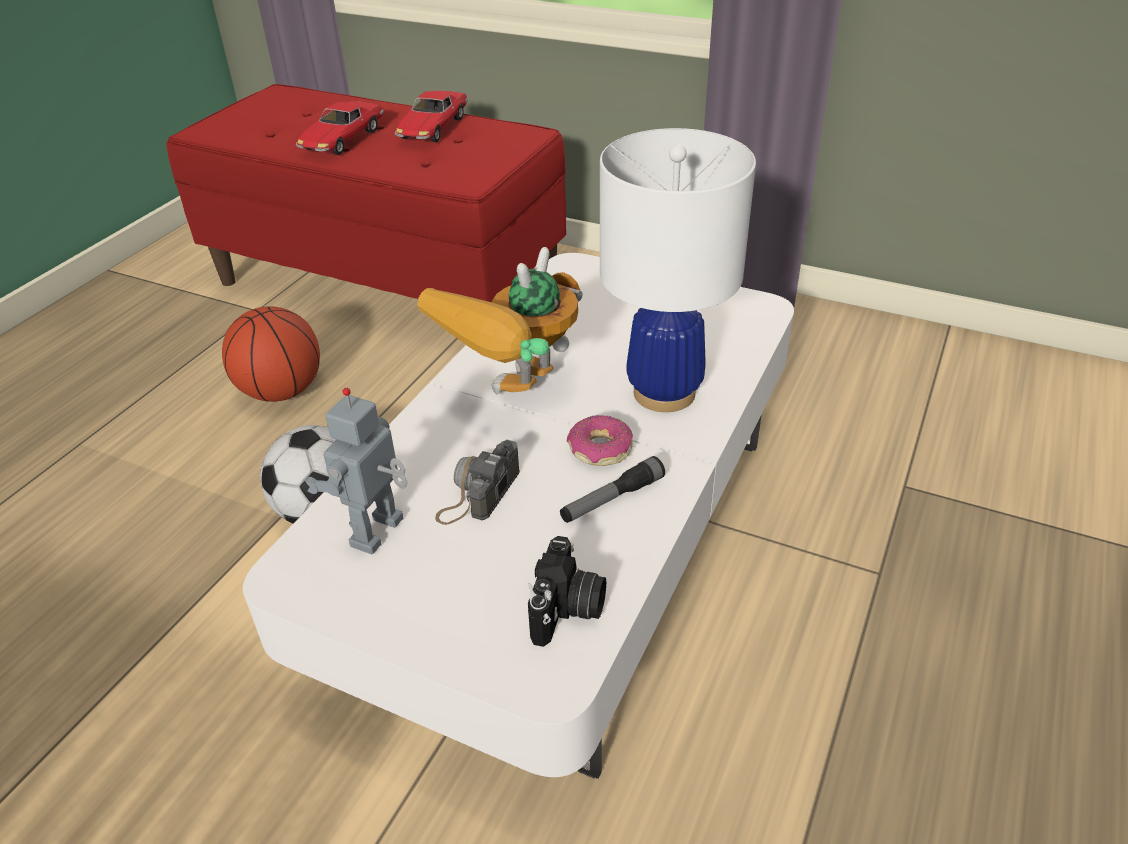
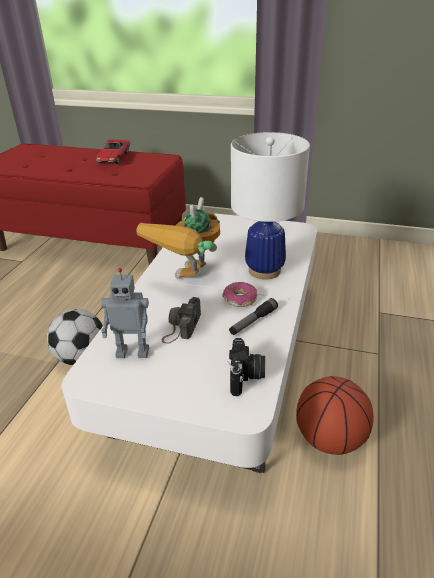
camera: 10 degrees left, 5 degrees down
basketball [222,306,320,402] -> basketball moved to [296,376,374,455]
toy car [296,101,384,155] -> none
toy robot [304,388,407,554] -> toy robot turned 105 degrees counterclockwise [101,268,149,358]

